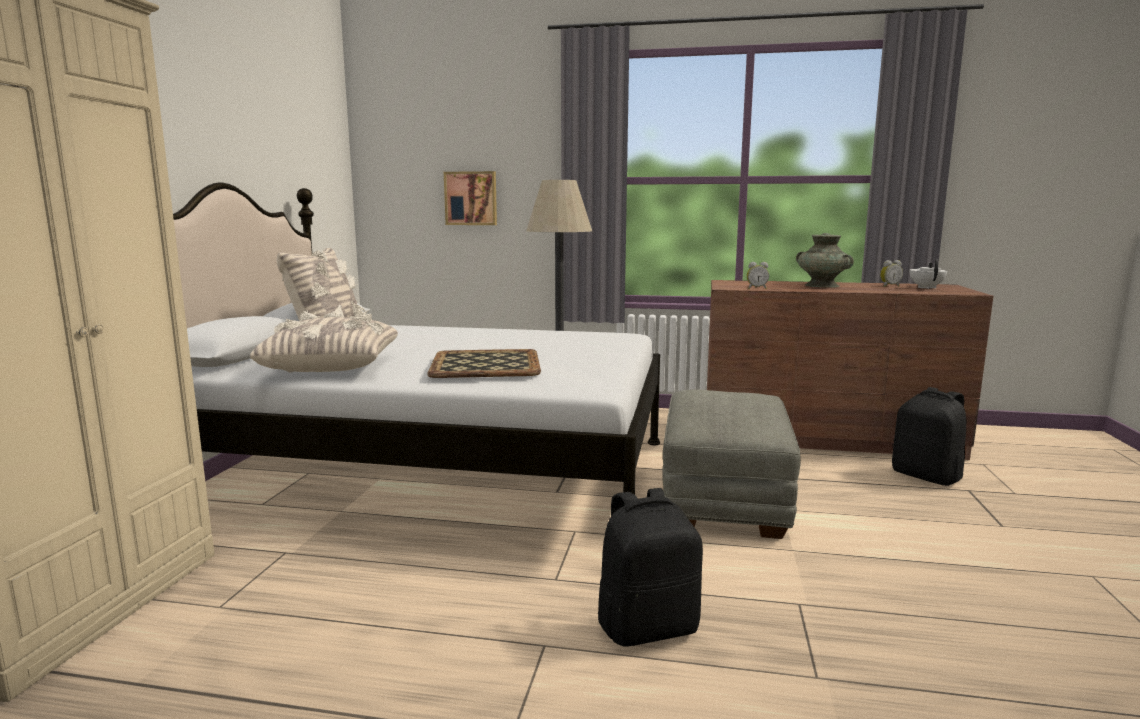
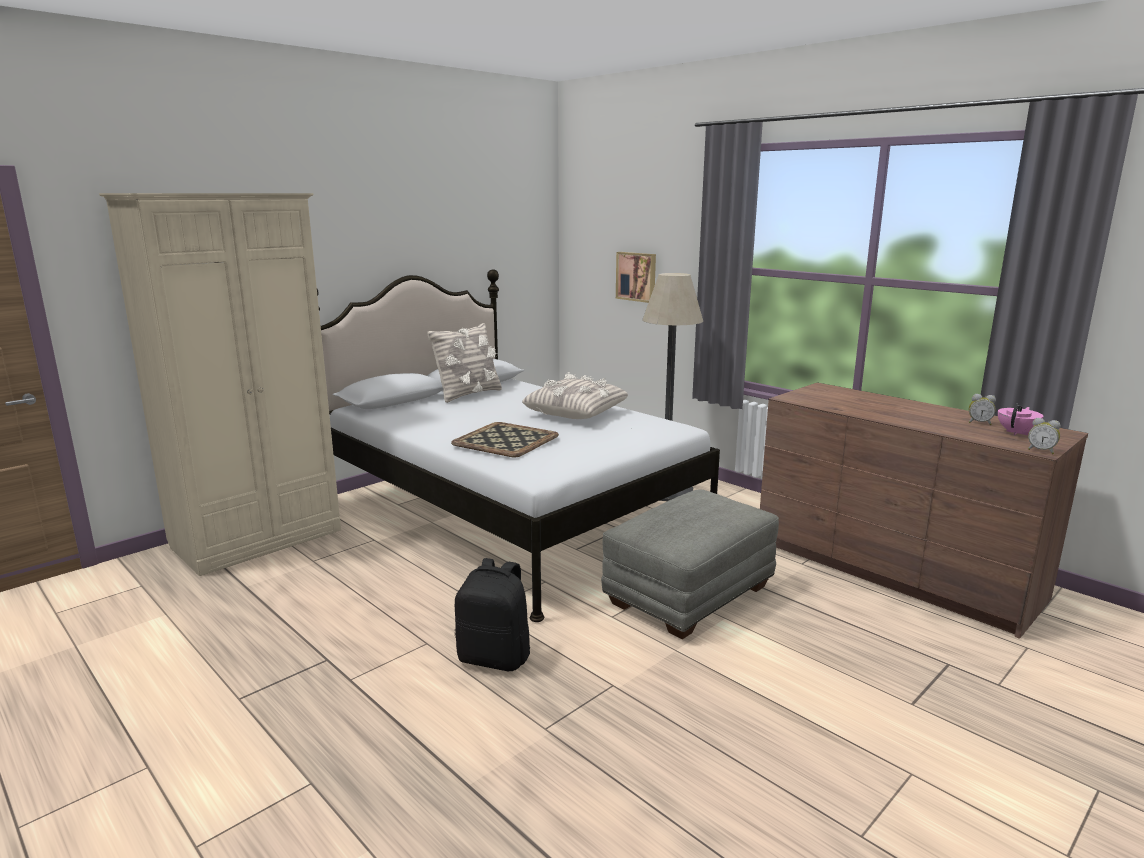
camera: 35 degrees right, 5 degrees up
beige pillow [250,310,398,372] -> beige pillow moved to [522,373,628,419]
alarm clock [747,262,769,289] -> alarm clock moved to [1028,418,1061,454]
turquoise vase [796,233,854,288] -> none
black backpack [892,387,966,486] -> none
white teapot [909,259,947,289] -> pink teapot [998,403,1043,435]

